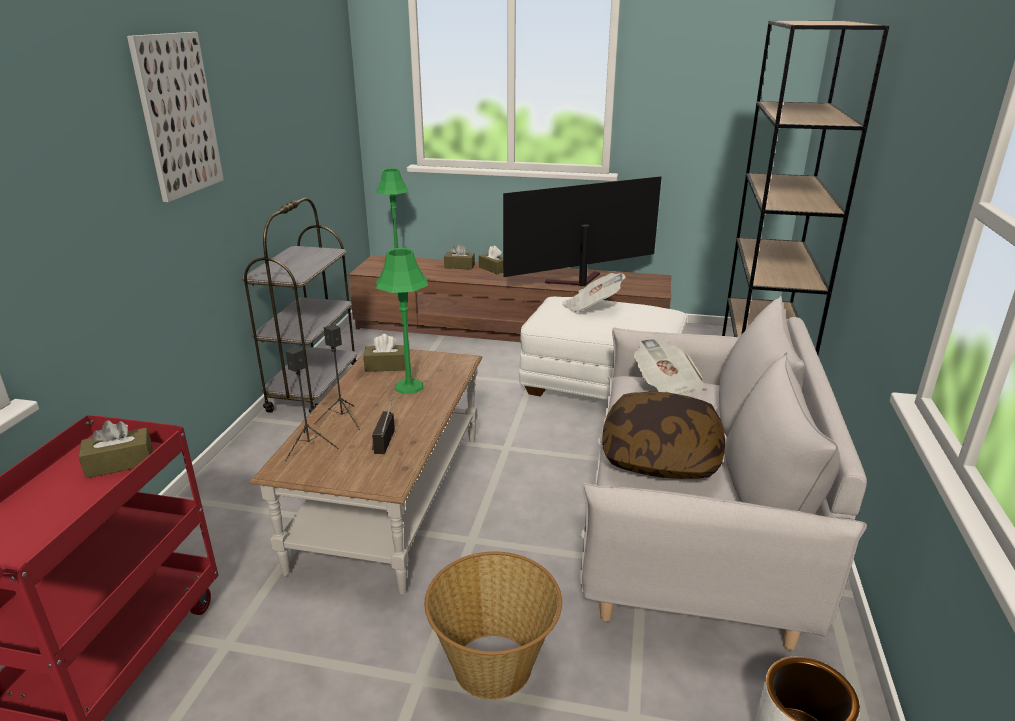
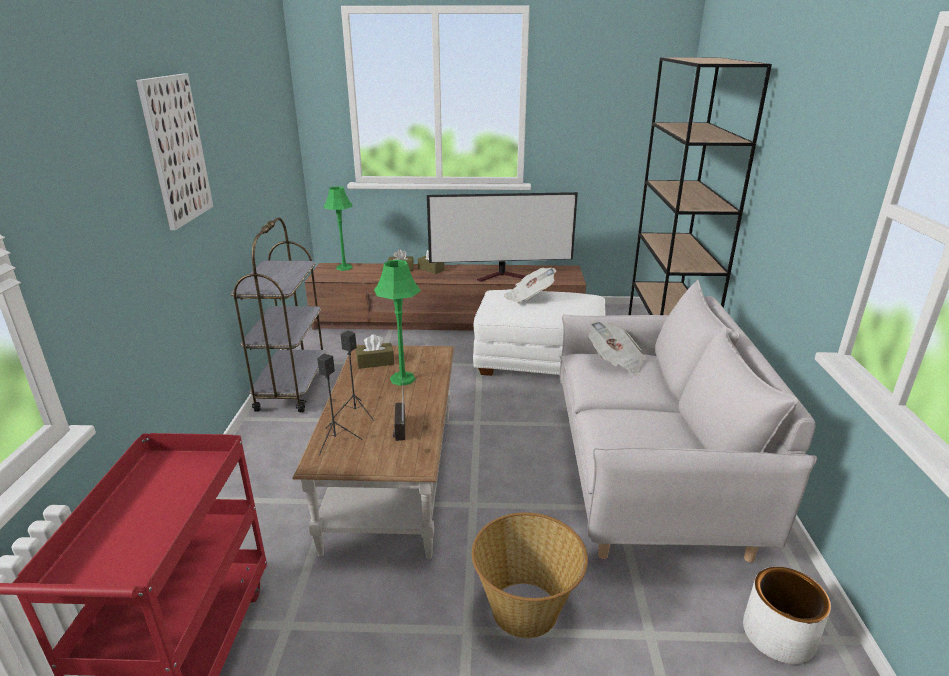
camera: 10 degrees left, 0 degrees up
brown tissue box [78,420,153,478] -> none
television [503,176,662,286] -> television turned 150 degrees counterclockwise [427,192,578,282]
pillow [602,392,725,479] -> none

